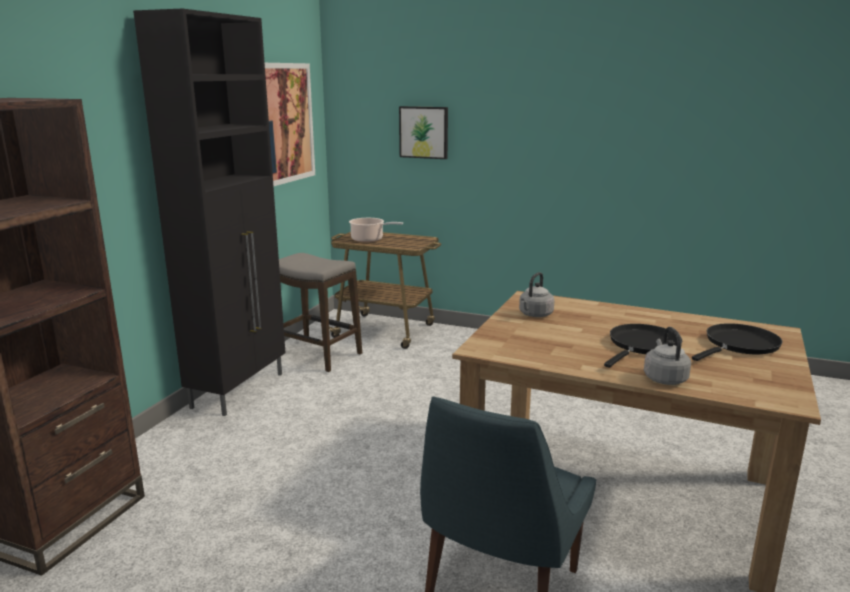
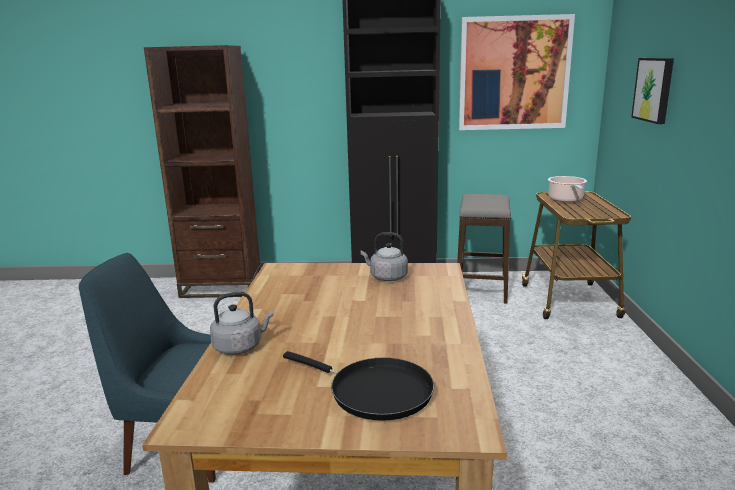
camera: 70 degrees right, 0 degrees up
black frying pan [604,324,682,368] -> none

